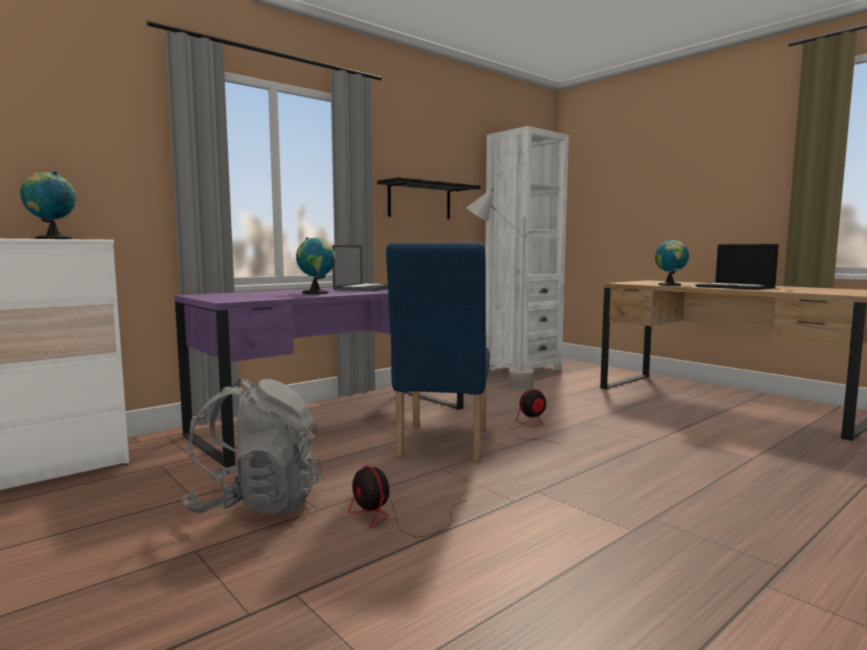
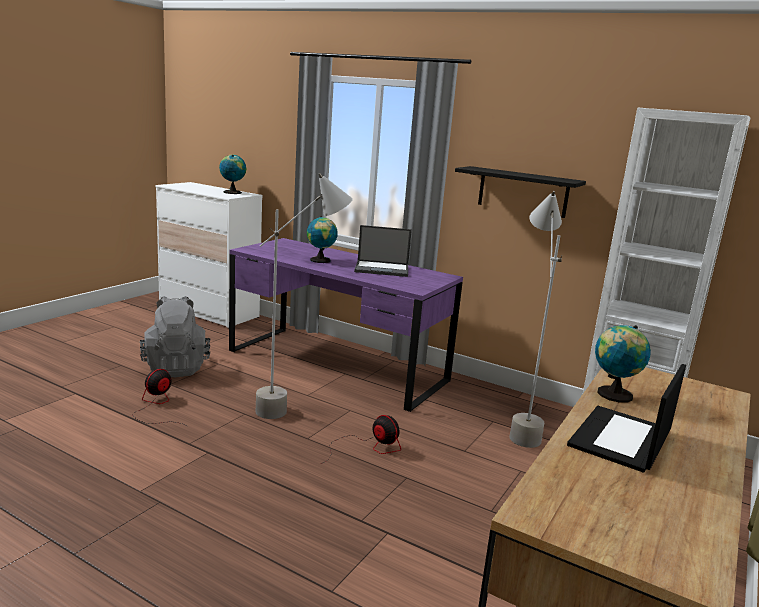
camera: 70 degrees right, 10 degrees up
blue chair [386,242,490,462] -> grey floor lamp [256,173,353,419]

